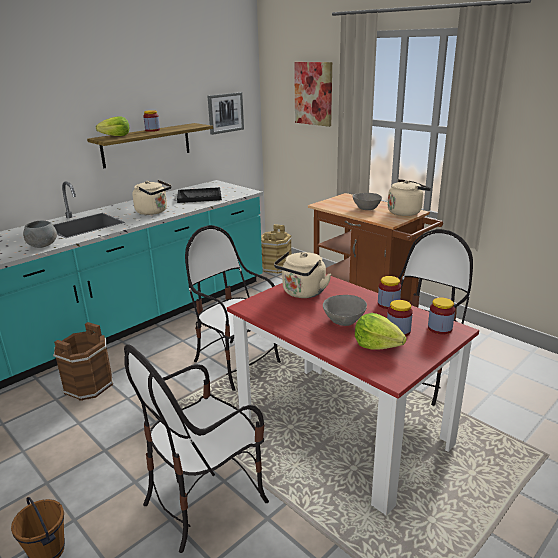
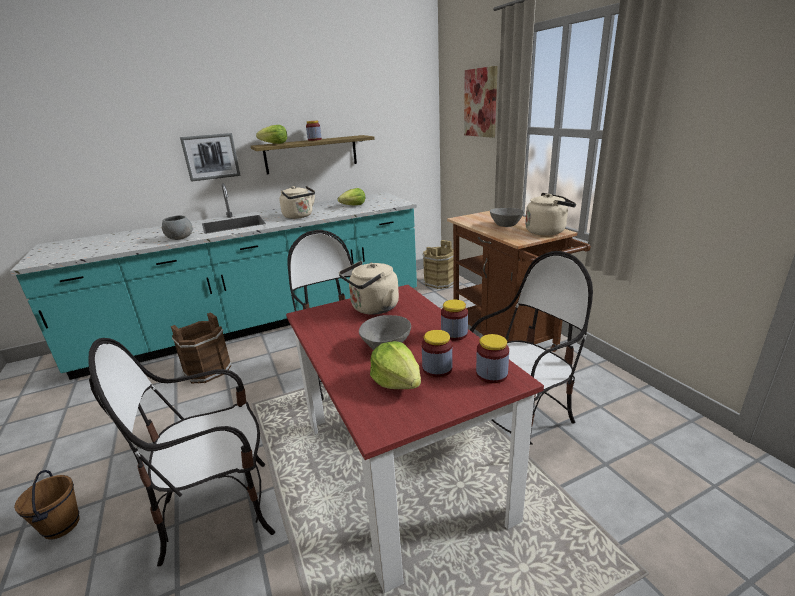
camera: 20 degrees right, 0 degrees up
black tray [177,187,222,203] -> lettuce [338,188,365,205]
picture [208,92,244,135] -> picture moved to [180,133,241,182]

